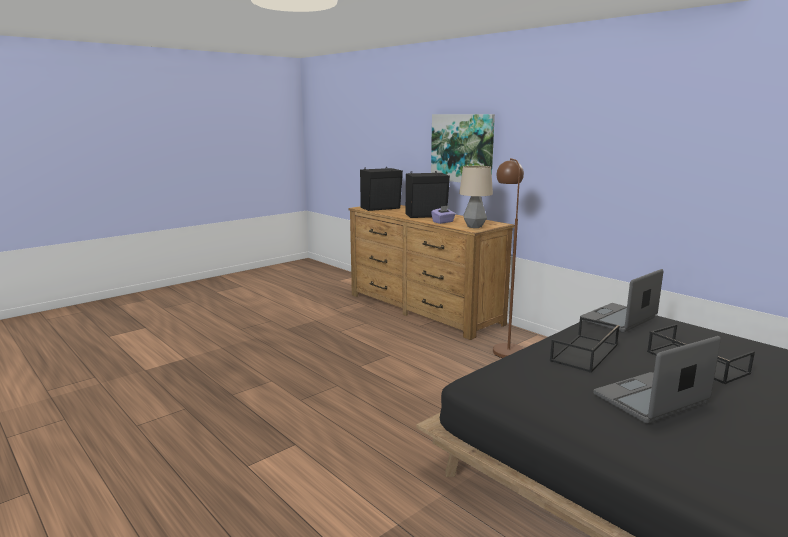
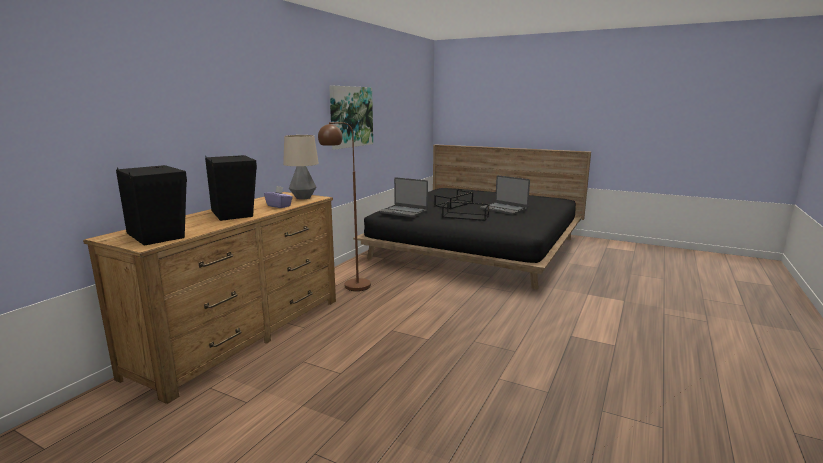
camera: 110 degrees left, 0 degrees up
picture [431,114,495,183] -> picture moved to [329,86,373,150]

